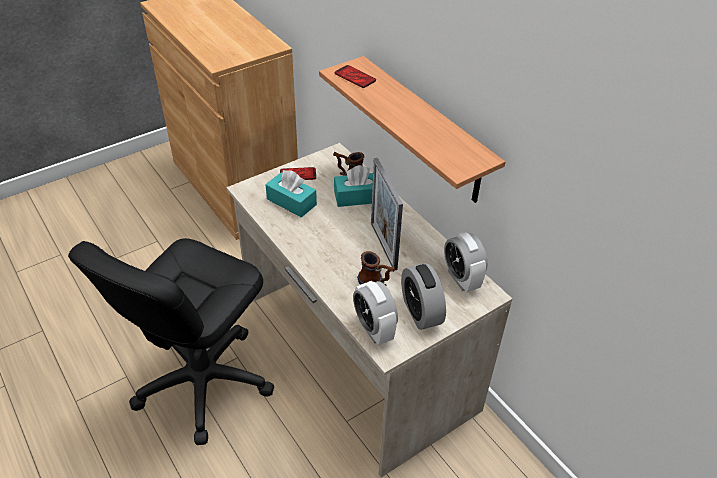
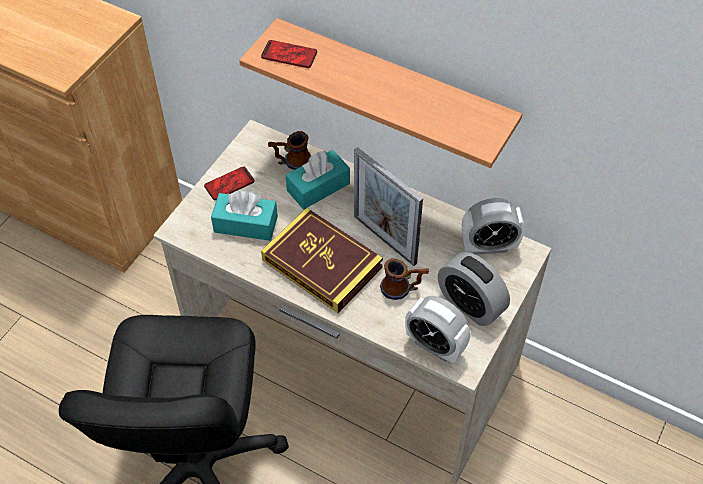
camera: 25 degrees left, 10 degrees up
alarm clock [444,232,487,292] -> alarm clock turned 45 degrees counterclockwise [462,198,525,255]
none -> book [261,208,383,313]

